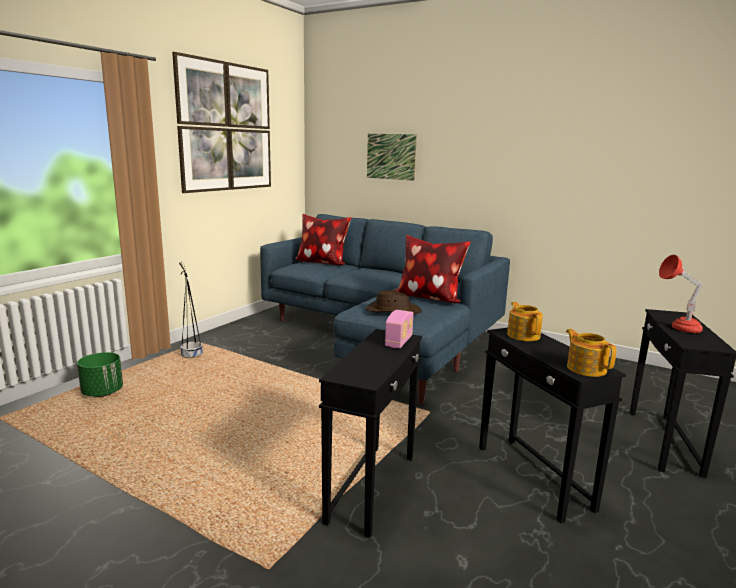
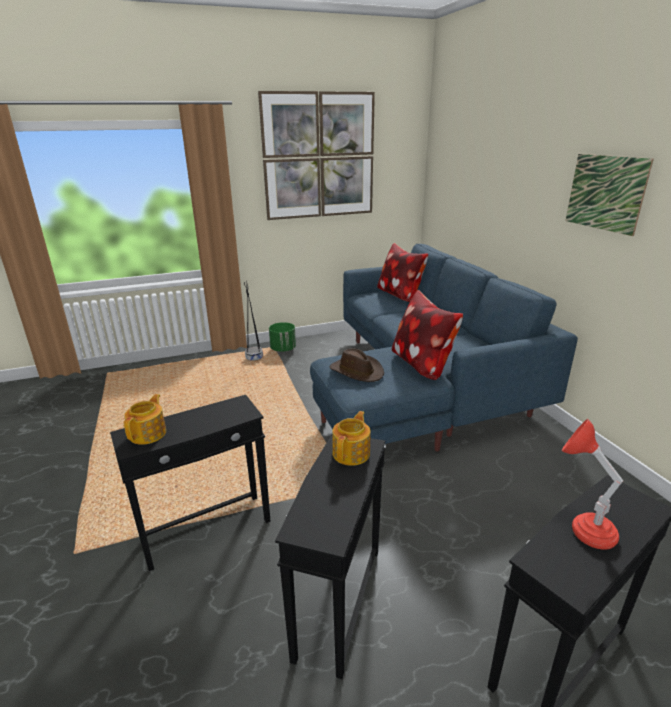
camera: 40 degrees right, 10 degrees up
green planter [77,352,123,397] -> green planter moved to [269,322,296,352]
picture [367,134,417,181] -> picture moved to [565,154,654,236]
radio [385,310,413,348] -> none
teapot [566,329,617,377] -> teapot moved to [124,394,166,445]

